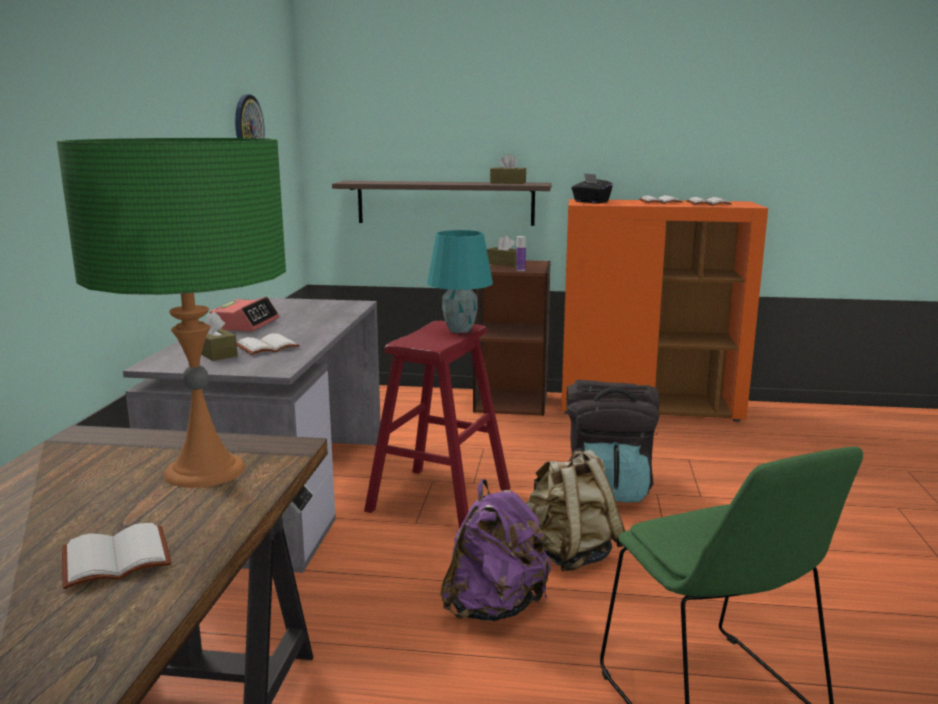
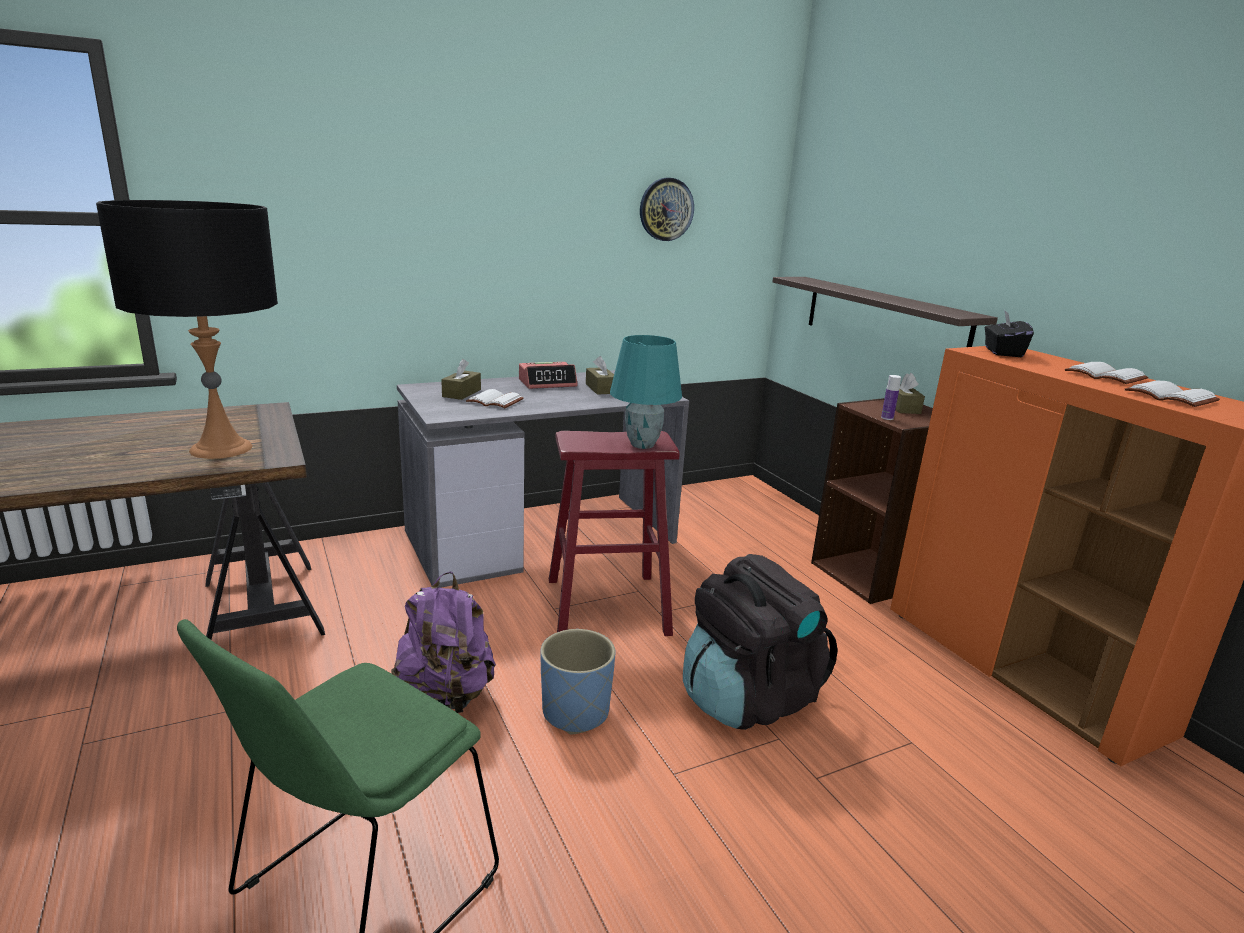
camera: 55 degrees right, 5 degrees up
green table lamp [57,138,286,488] -> black table lamp [96,200,278,459]
white book [62,523,171,589] -> none
brown tissue box [490,154,526,184] -> brown tissue box moved to [586,356,614,395]
beige backpack [525,450,625,571] -> blue planter [540,629,616,735]

